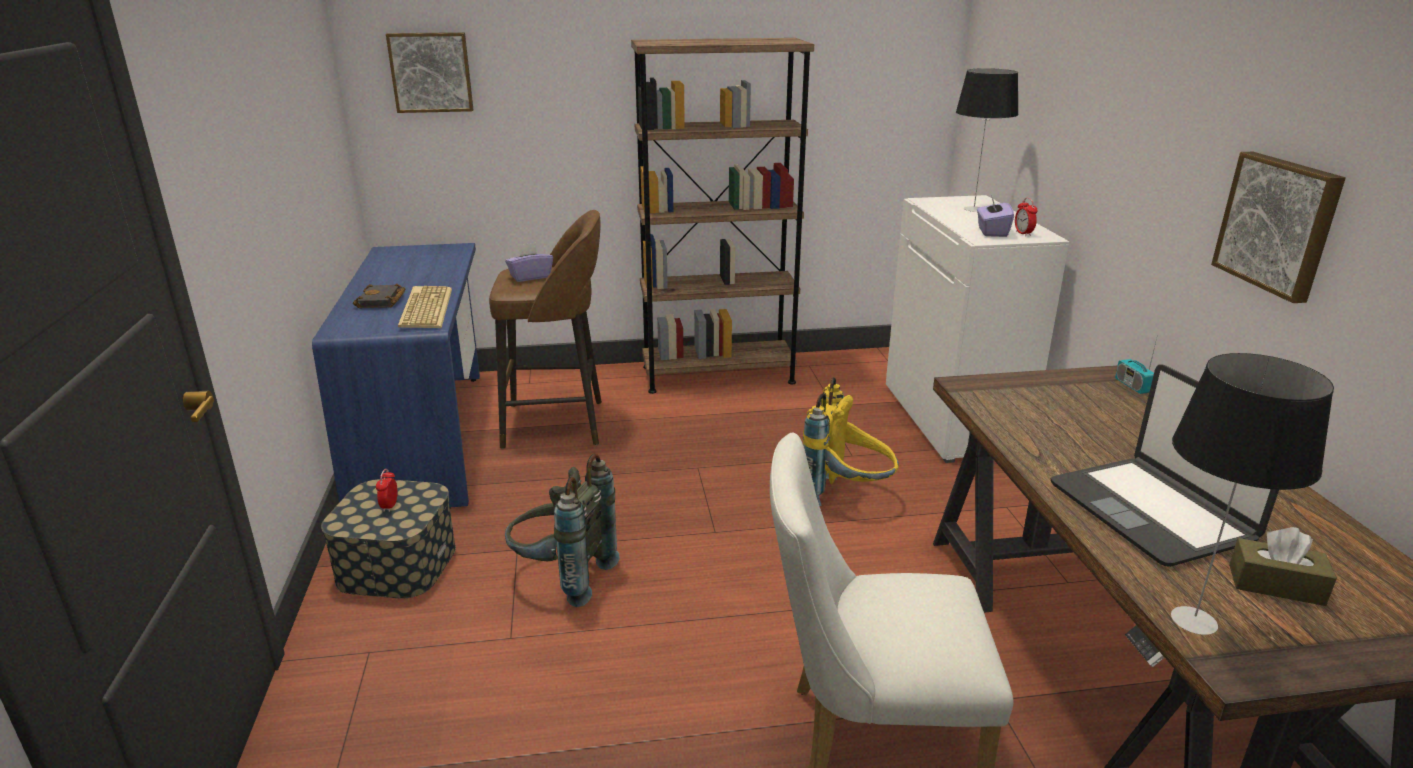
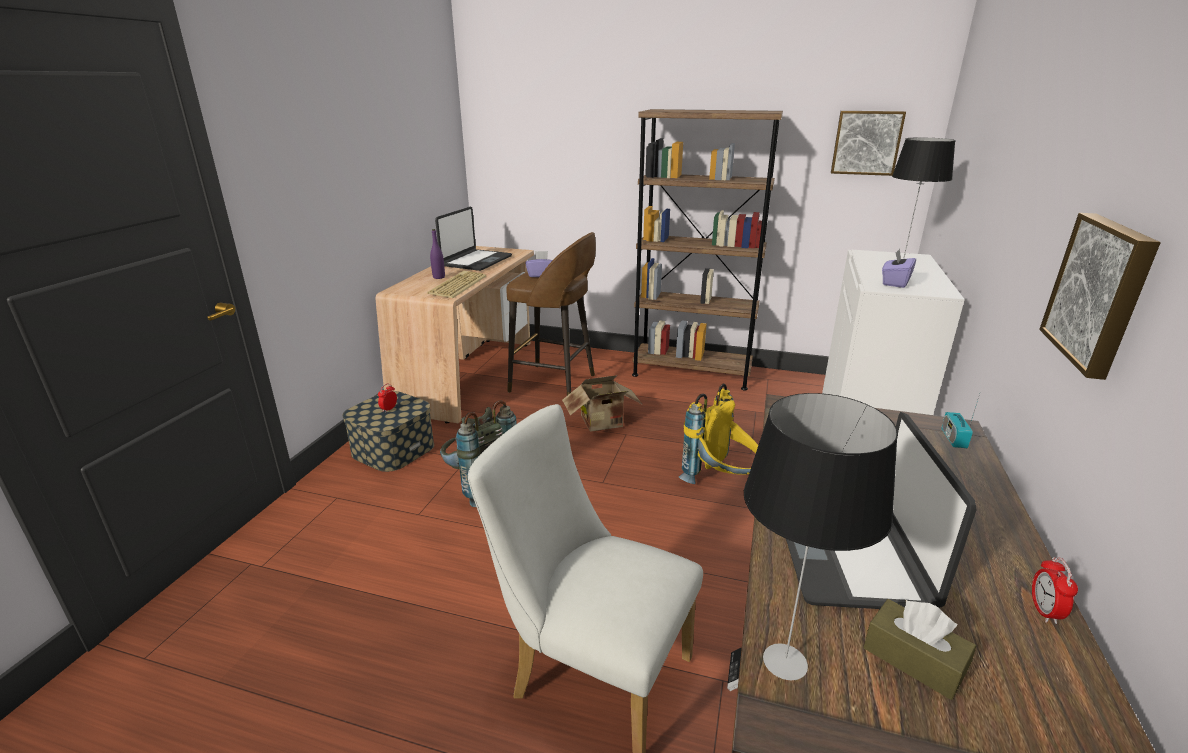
camera: 25 degrees right, 0 degrees up
blue desk [312,243,480,507] -> beige desk [376,246,534,424]
black book [353,284,405,308] -> purple bottle [430,229,445,279]
picture [386,32,473,113] -> picture moved to [831,111,906,176]
alarm clock [1015,198,1037,236] -> alarm clock moved to [1032,557,1078,624]
none -> laptop [435,206,512,271]
none -> cardboard box [562,375,643,432]

